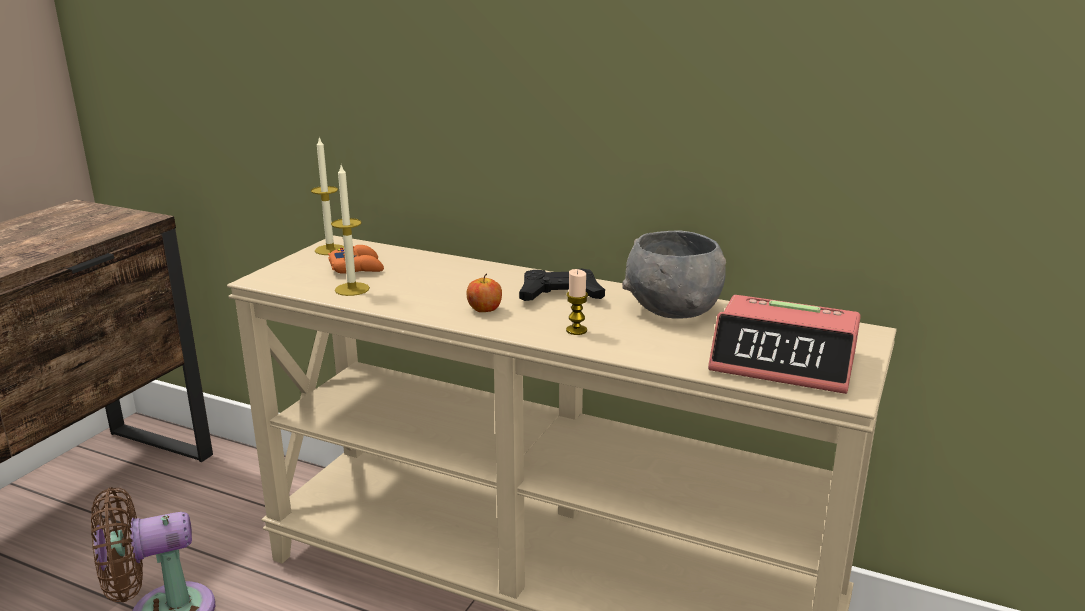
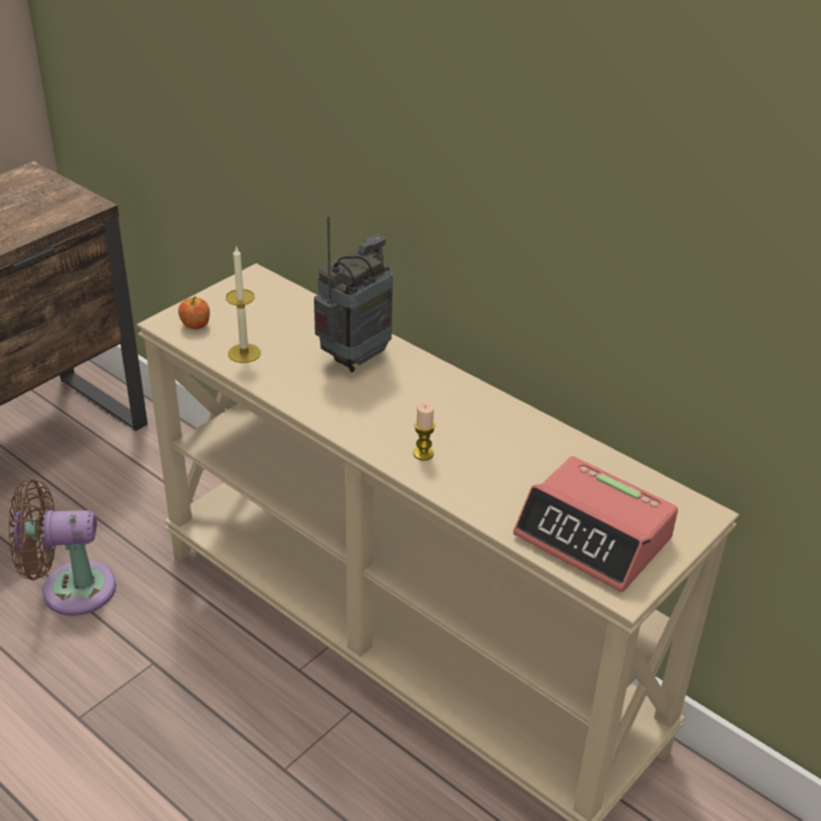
camera: 15 degrees right, 15 degrees up
candle [311,137,344,255] -> none
orange game controller [328,245,384,274] -> none
apple [467,273,502,312] -> apple moved to [178,296,210,329]
black game controller [519,269,605,301] -> none
grey bowl [622,230,726,319] -> none
none -> radio [314,215,393,372]

